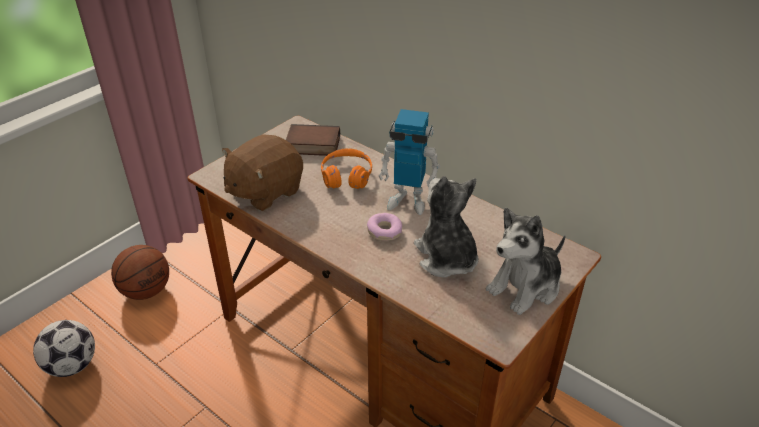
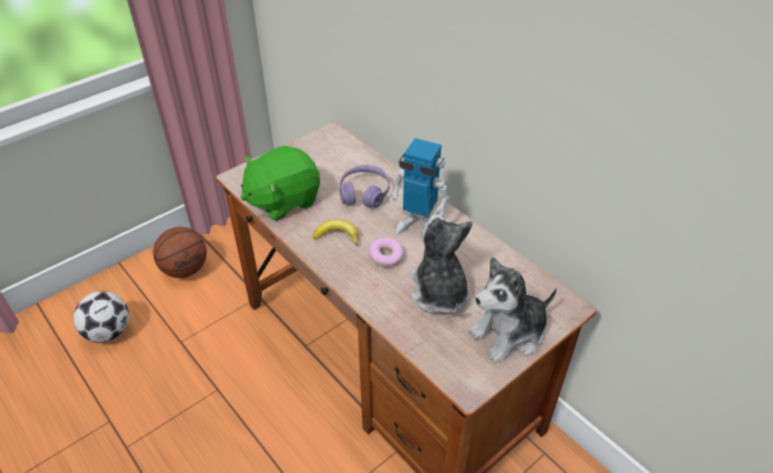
camera: 10 degrees right, 5 degrees up
brown plush toy [222,134,303,211] -> green plush toy [241,145,320,221]
book [286,124,340,156] -> none
orange headphones [321,148,372,189] -> purple headphones [339,165,390,208]
none -> banana [313,219,358,245]

